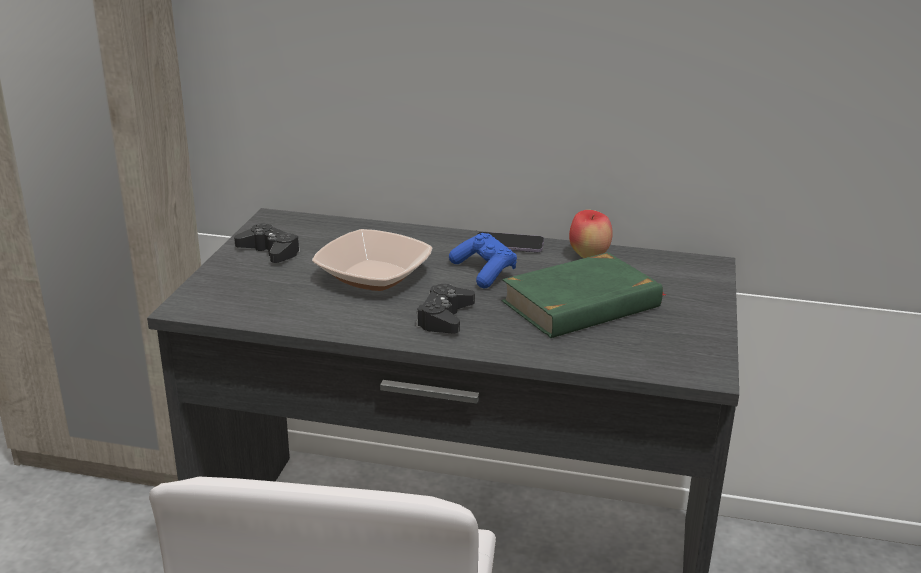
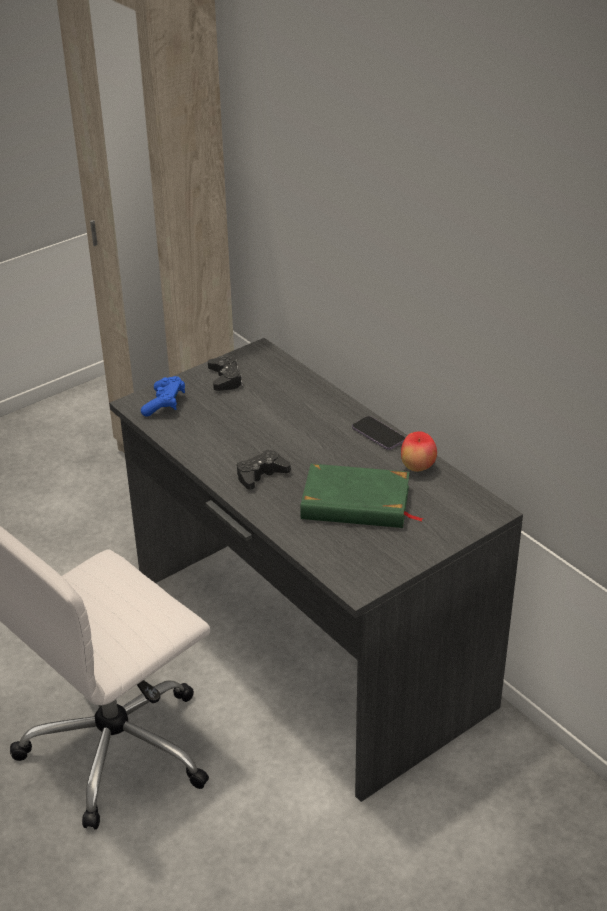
camera: 40 degrees right, 10 degrees up
bowl [312,229,432,291] -> none
blue game controller [449,233,517,288] -> blue game controller moved to [141,376,185,417]

